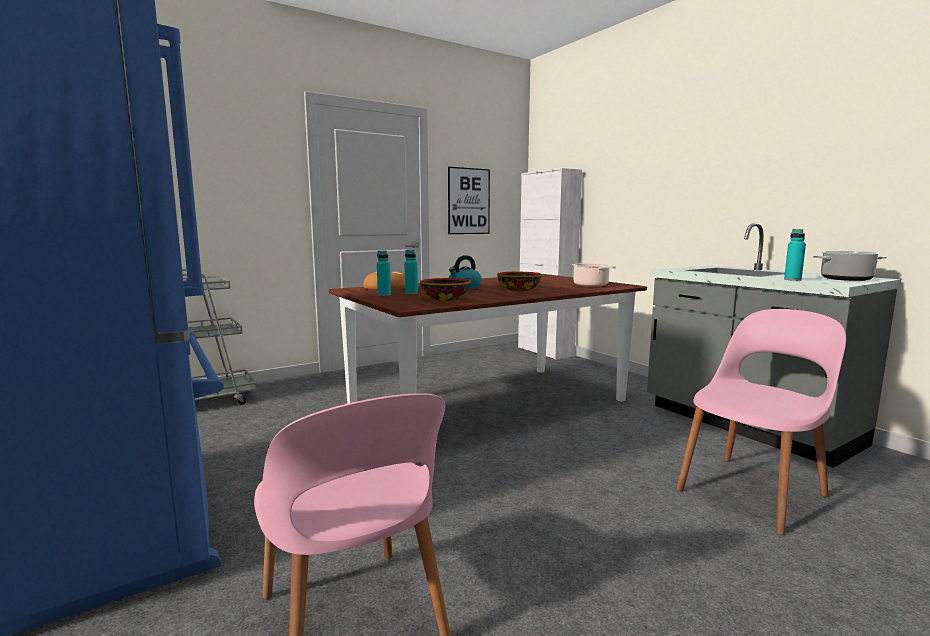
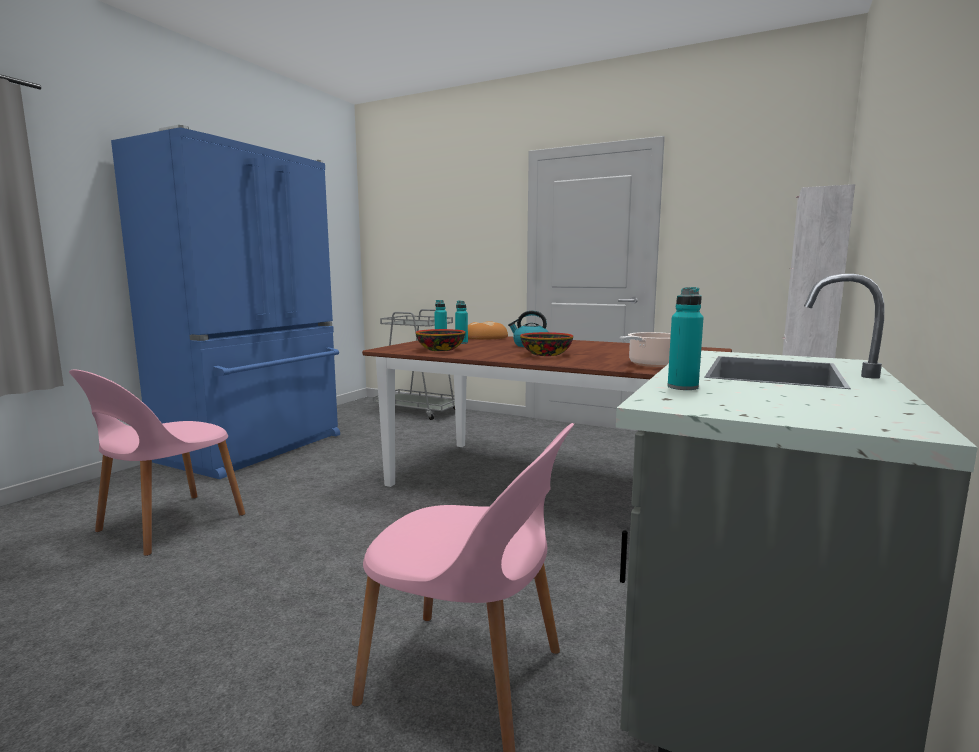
camera: 60 degrees right, 0 degrees up
picture [448,167,490,234] -> none
cooking pot [813,251,887,281] -> none

